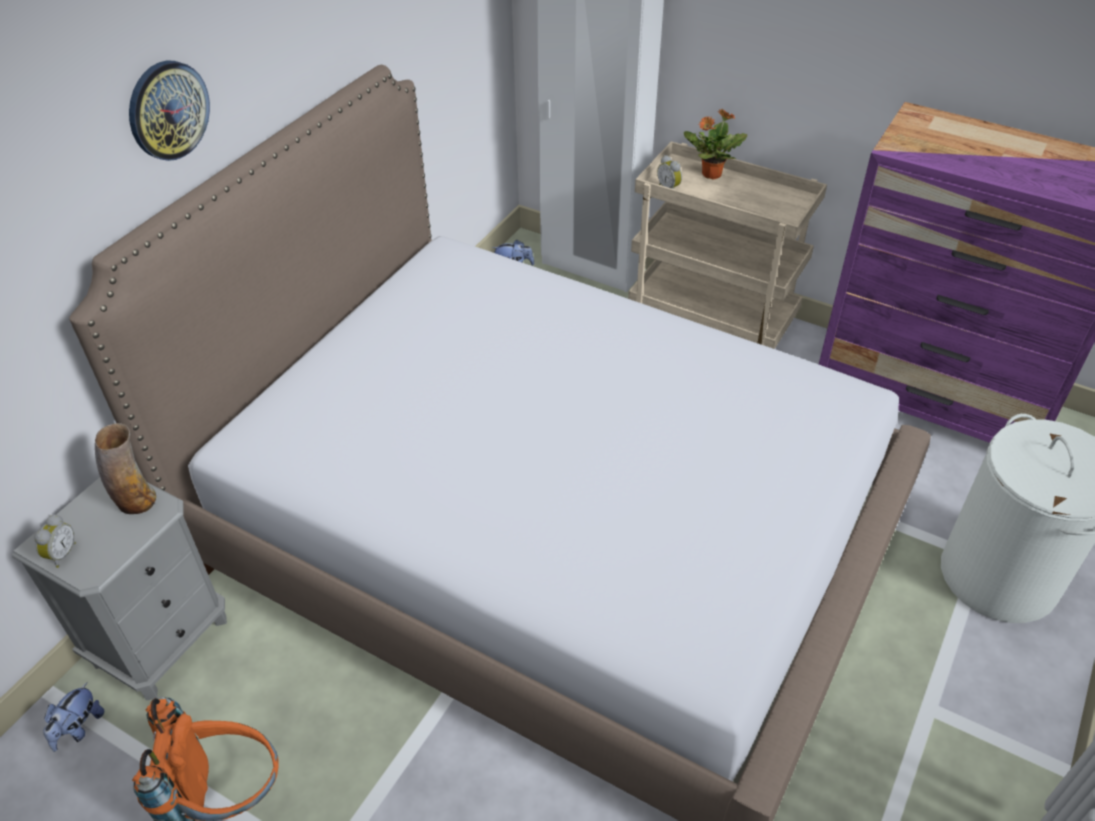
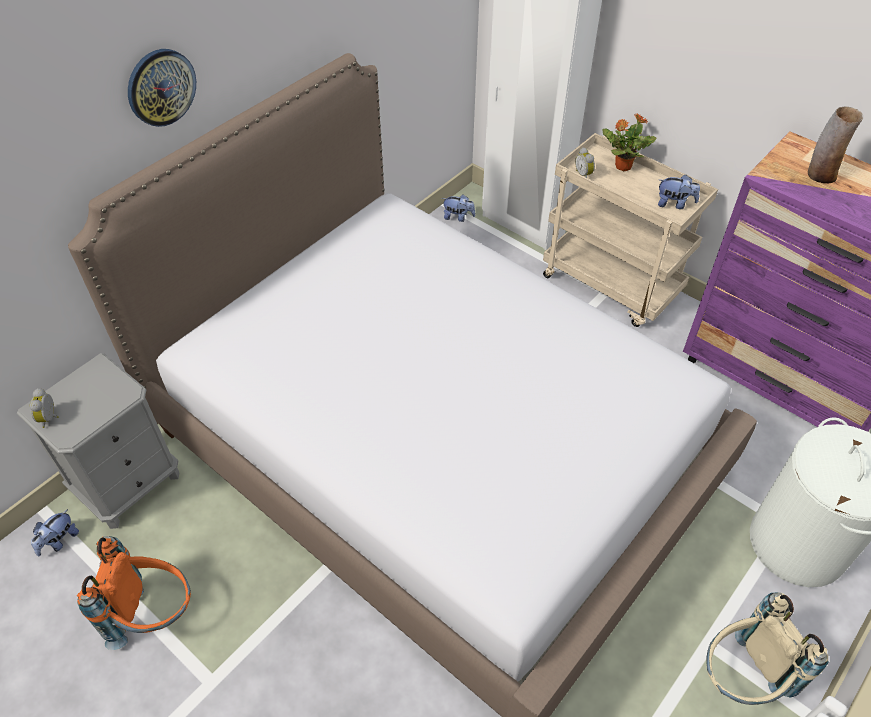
camera: 10 degrees right, 5 degrees up
alarm clock [34,514,76,568] -> alarm clock turned 150 degrees clockwise [30,388,59,428]
vase [95,423,156,514] -> vase moved to [808,106,863,183]
none -> plush toy [658,175,700,209]
none -> beige backpack [706,593,828,705]

